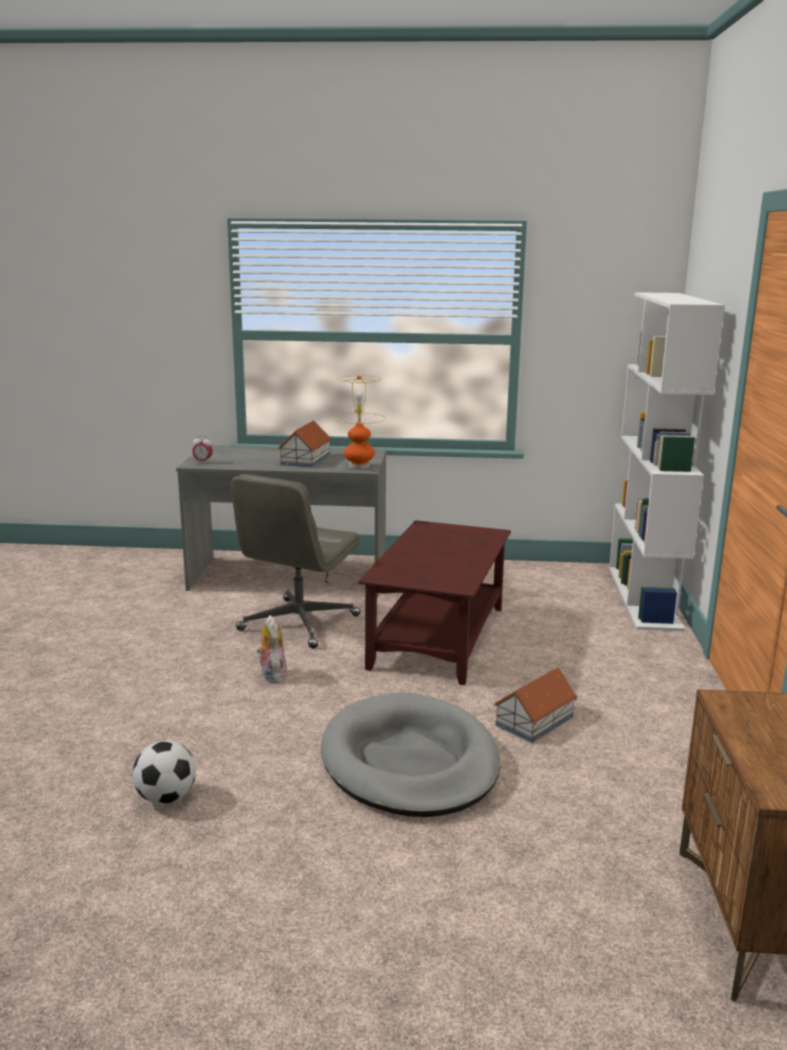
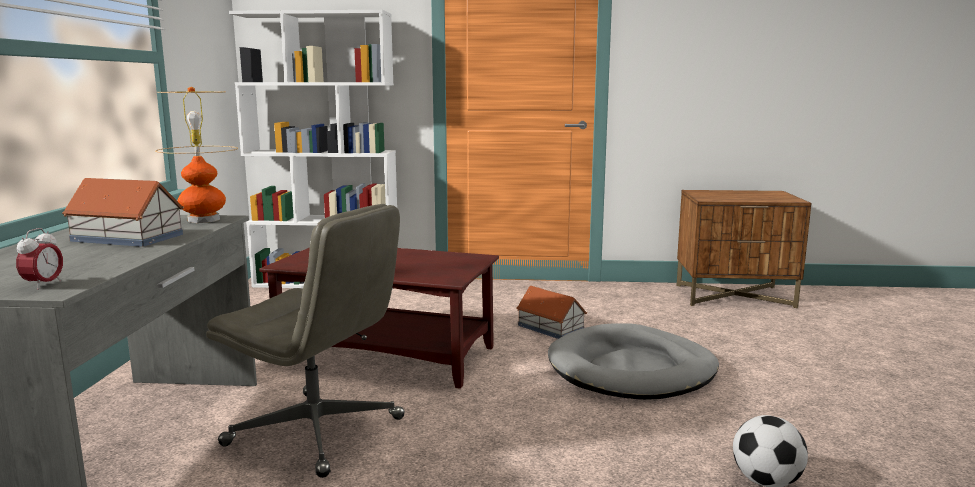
camera: 90 degrees left, 5 degrees down
plush toy [257,615,287,683] -> none

